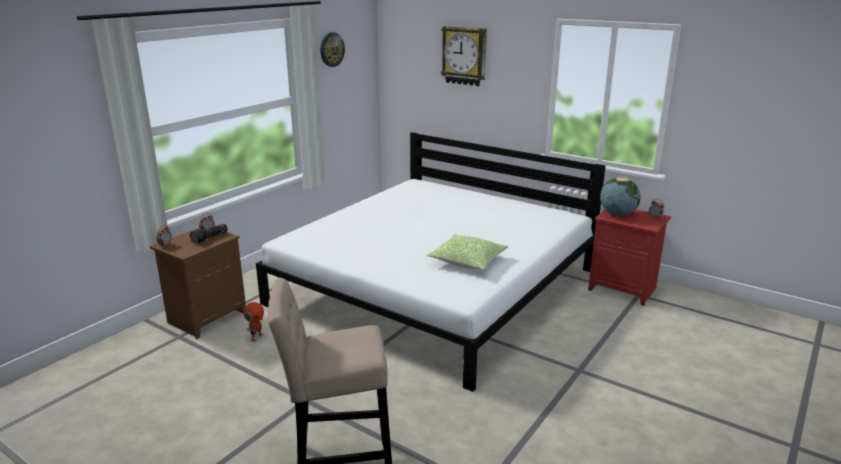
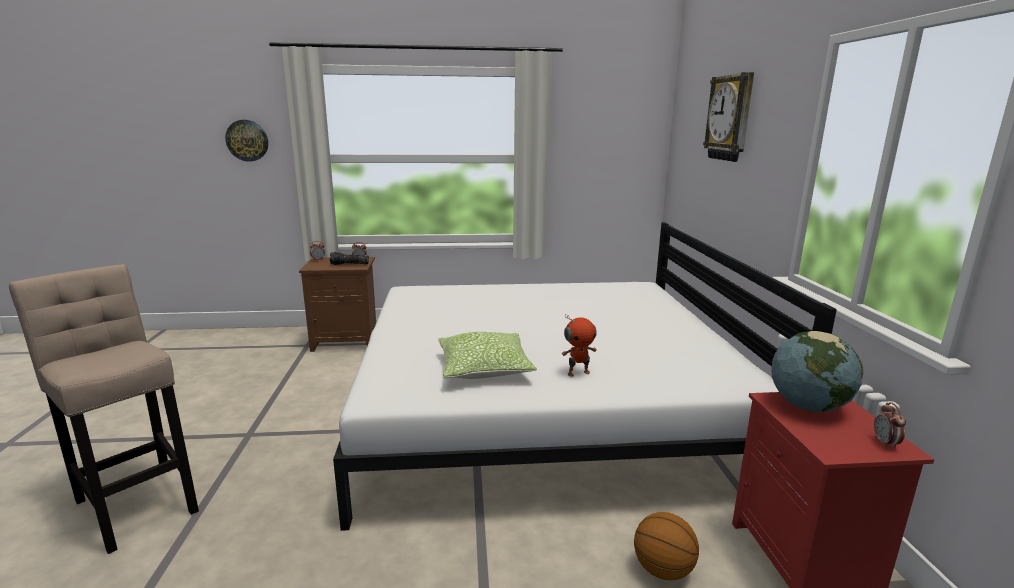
camera: 50 degrees right, 5 degrees down
toy robot [243,302,264,342] -> toy robot moved to [562,314,597,377]
wall clock [320,32,345,67] -> wall clock moved to [225,120,268,161]
none -> basketball [634,512,699,580]

